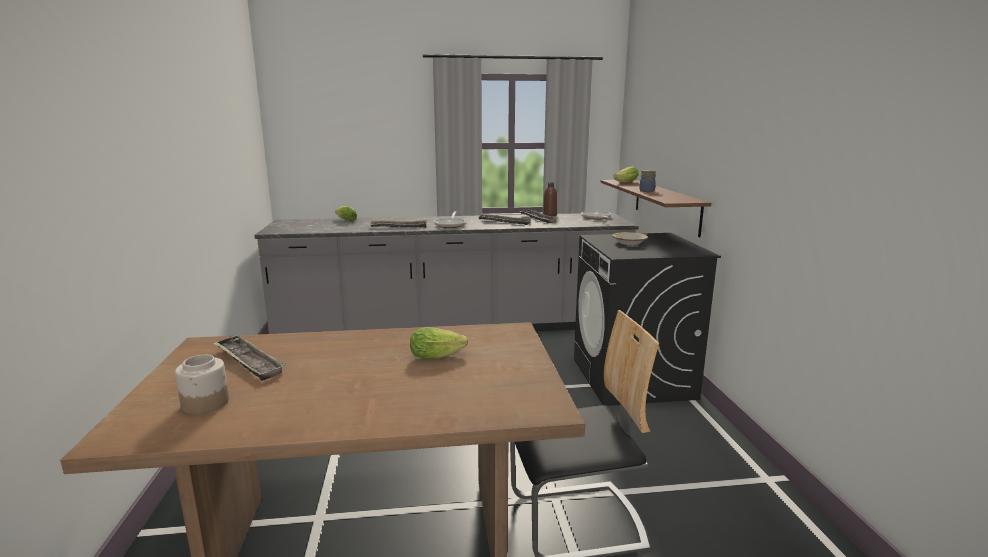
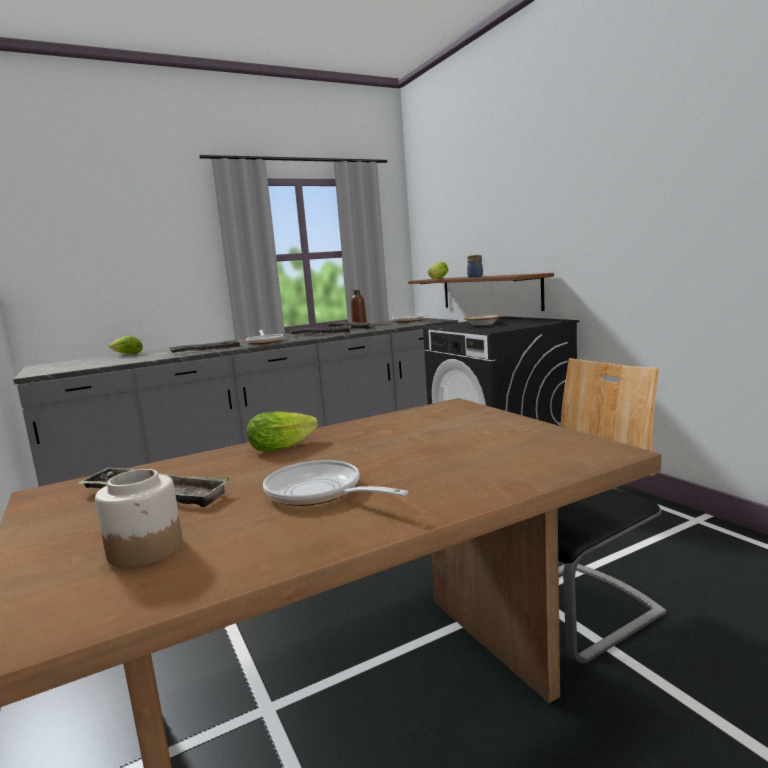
camera: 20 degrees left, 5 degrees down
lettuce [410,327,468,359] -> lettuce moved to [247,411,318,452]
none -> frying pan [263,460,408,506]

